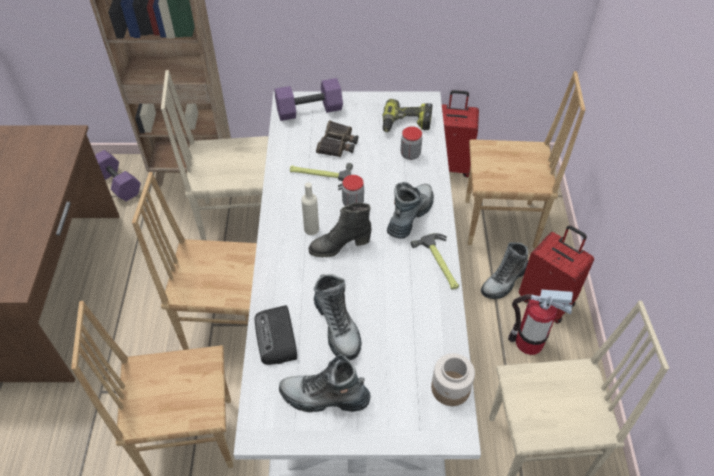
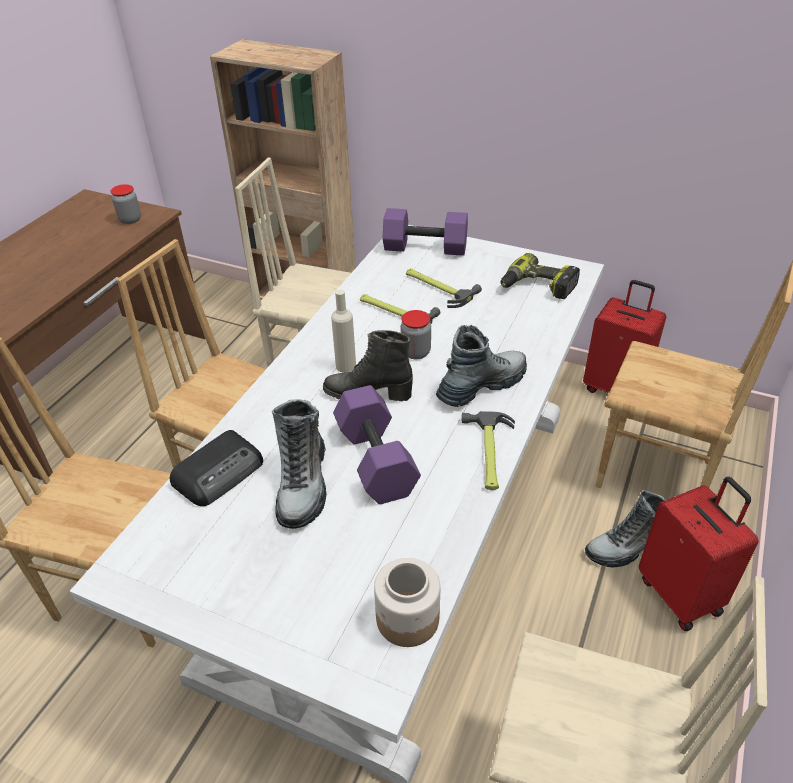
camera: 25 degrees right, 10 degrees down
purple dumbbell [95,150,141,201] -> purple dumbbell moved to [333,385,421,504]
radio [254,305,297,365] -> radio turned 150 degrees counterclockwise [170,430,263,506]
boot [279,354,371,412] -> none
binoculars [316,120,358,157] -> hammer [406,268,482,308]
jar [401,126,422,160] -> jar moved to [110,184,141,224]
fire extinguisher [508,289,573,355] -> none

